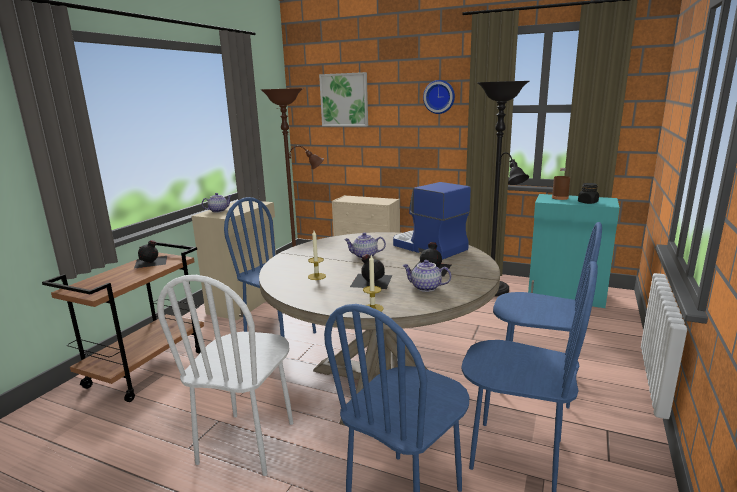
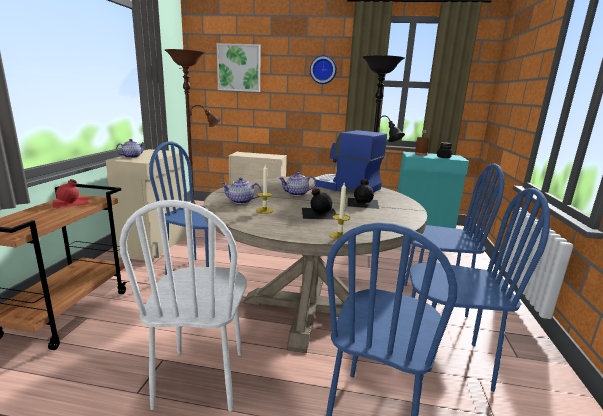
camera: 15 degrees left, 0 degrees up
black bottle [134,240,167,269] -> red bottle [53,179,89,208]
teapot [402,260,451,292] -> teapot moved to [221,178,262,204]

